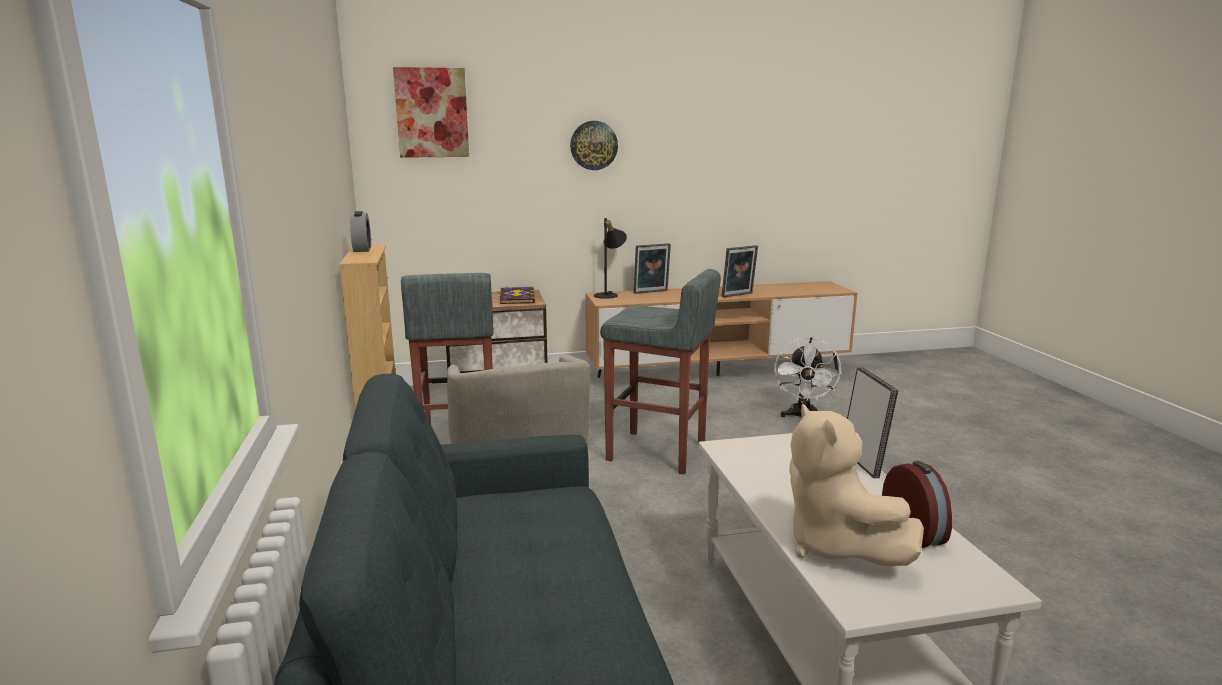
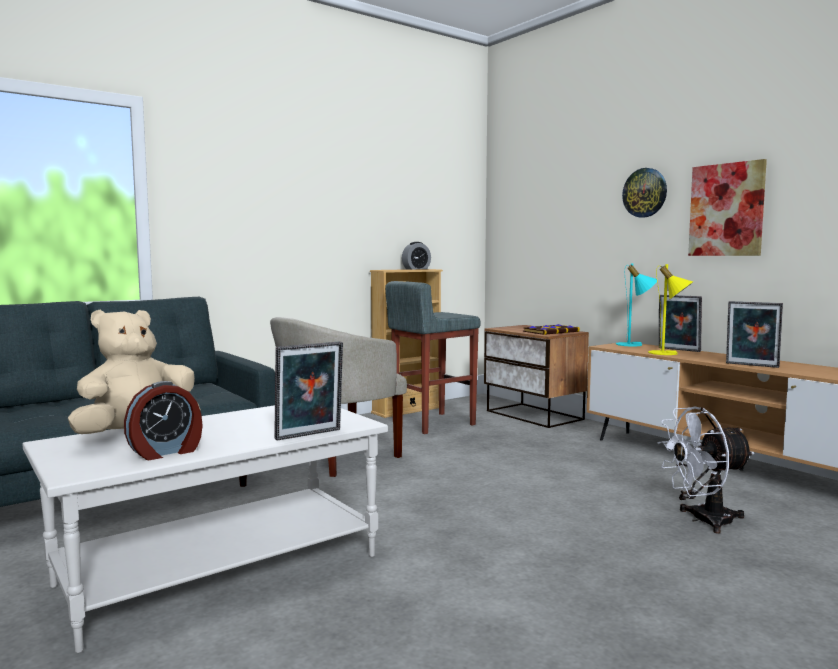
camera: 65 degrees right, 10 degrees down
picture [393,67,469,158] -> picture moved to [688,159,767,256]
black table lamp [594,218,627,299] -> turquoise table lamp [616,264,657,347]
grey stool [600,269,721,475] -> none
none -> yellow table lamp [648,264,693,355]

